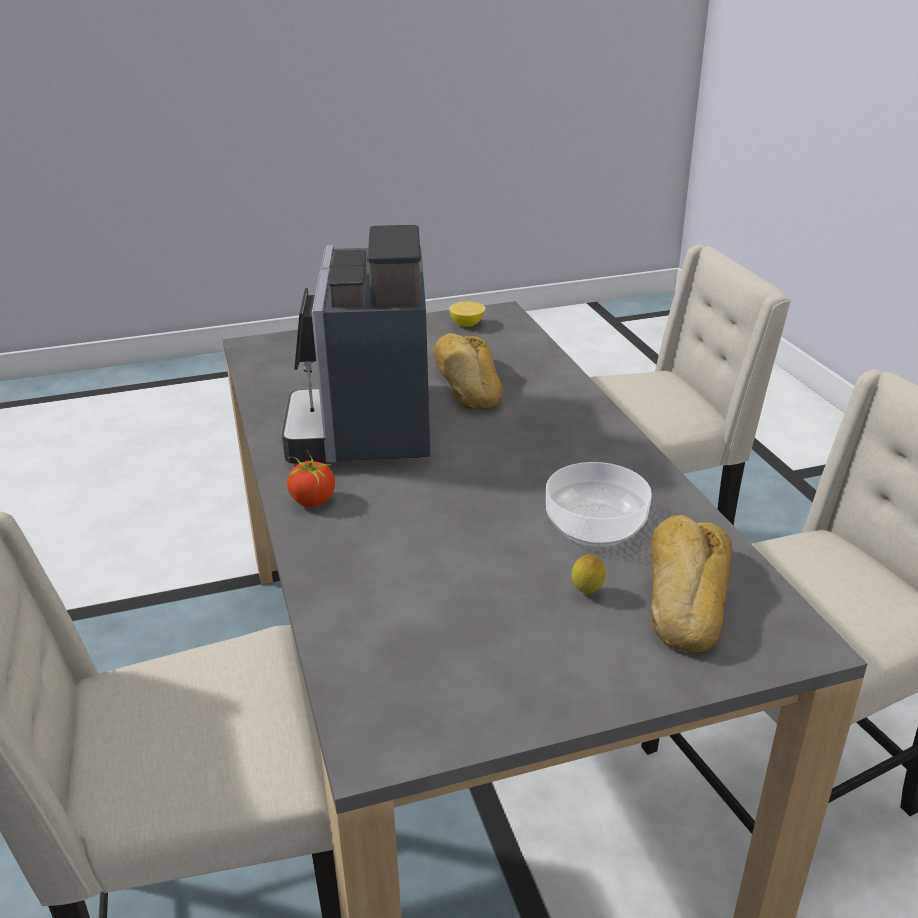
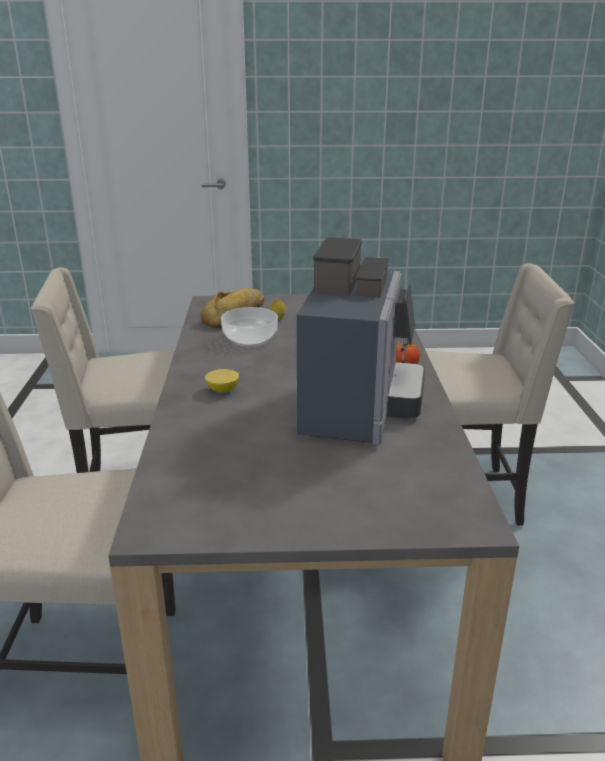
camera: 165 degrees left, 5 degrees down
bread [433,333,502,410] -> none
lemon [449,302,485,327] -> lemon moved to [205,369,239,393]

